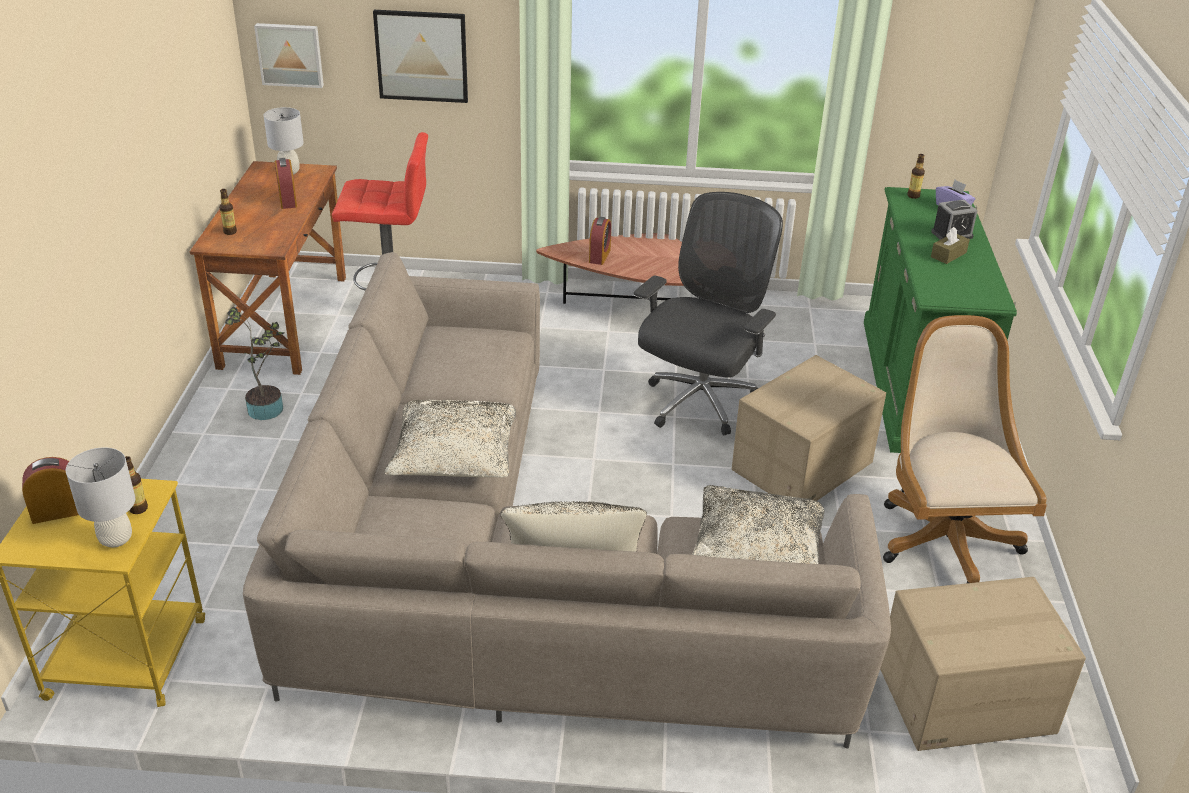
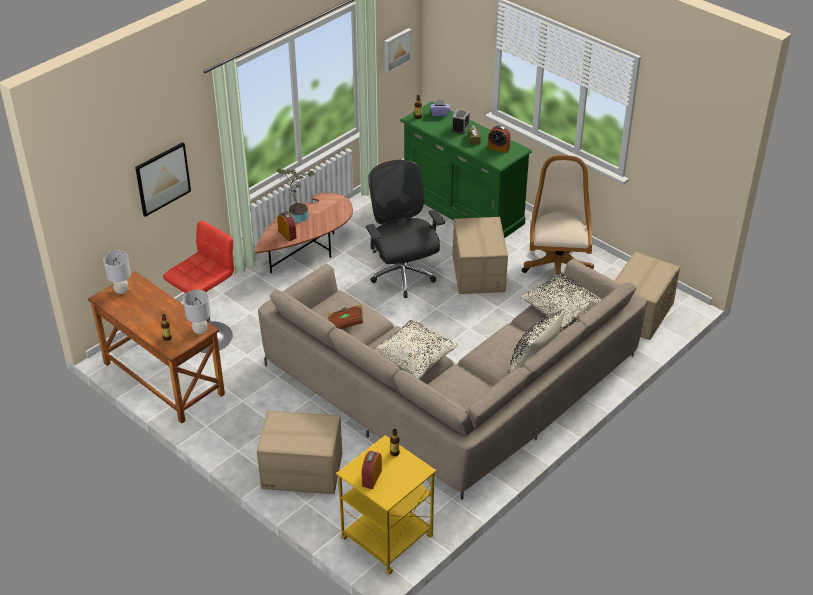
camera: 50 degrees left, 5 degrees up
grey table lamp [66,447,135,548] -> grey table lamp moved to [183,290,211,334]
potted plant [225,307,284,420] -> potted plant moved to [277,169,315,222]
picture [254,23,324,88] -> picture moved to [384,28,412,73]
alarm clock [275,158,297,209] -> alarm clock moved to [488,125,510,153]
office chair [883,315,1047,583] -> office chair turned 60 degrees clockwise [522,155,594,276]
none -> cardboard box [257,411,342,494]
none -> brown book [328,304,363,329]

